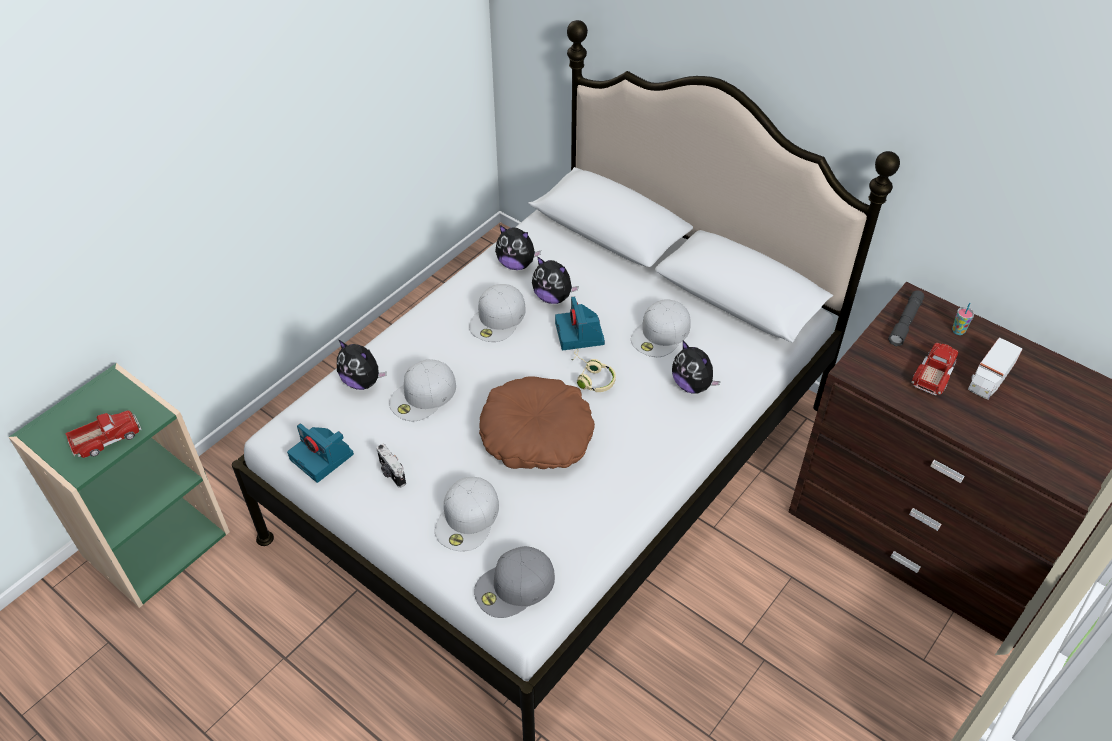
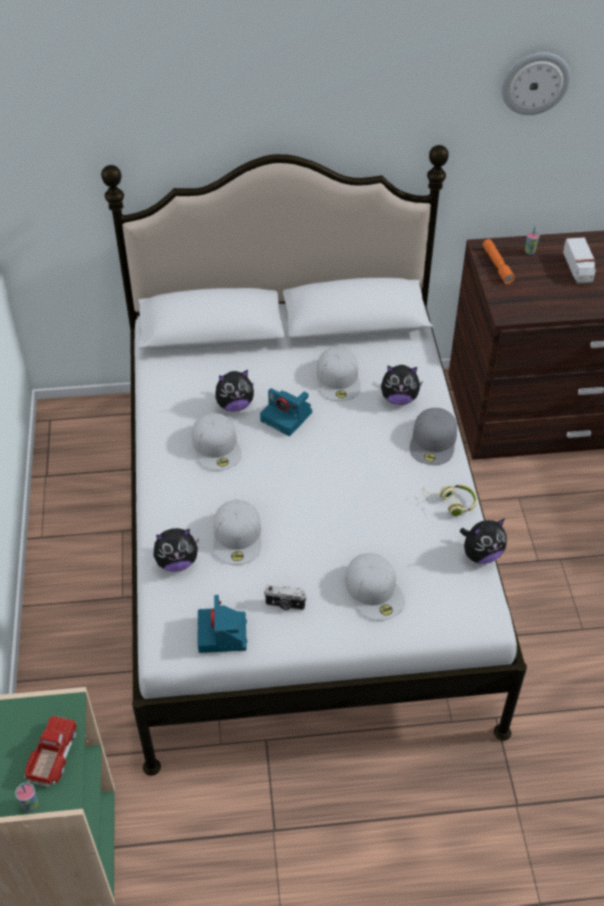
camera: 45 degrees left, 0 degrees up
camera [287,423,354,483] -> camera turned 90 degrees clockwise [197,595,247,653]
grey cap [474,546,555,618] -> grey cap moved to [410,408,457,465]
brown pillow [479,377,595,469] -> none
plush toy [495,225,541,270] -> plush toy moved to [460,518,507,564]
beige headphones [571,348,616,392] -> beige headphones moved to [422,484,477,516]
grey flashlight [888,290,924,346] -> orange flashlight [483,239,515,284]
toy truck [911,343,958,395] -> none
none -> cup [15,782,38,811]
none -> wall clock [502,52,571,115]

